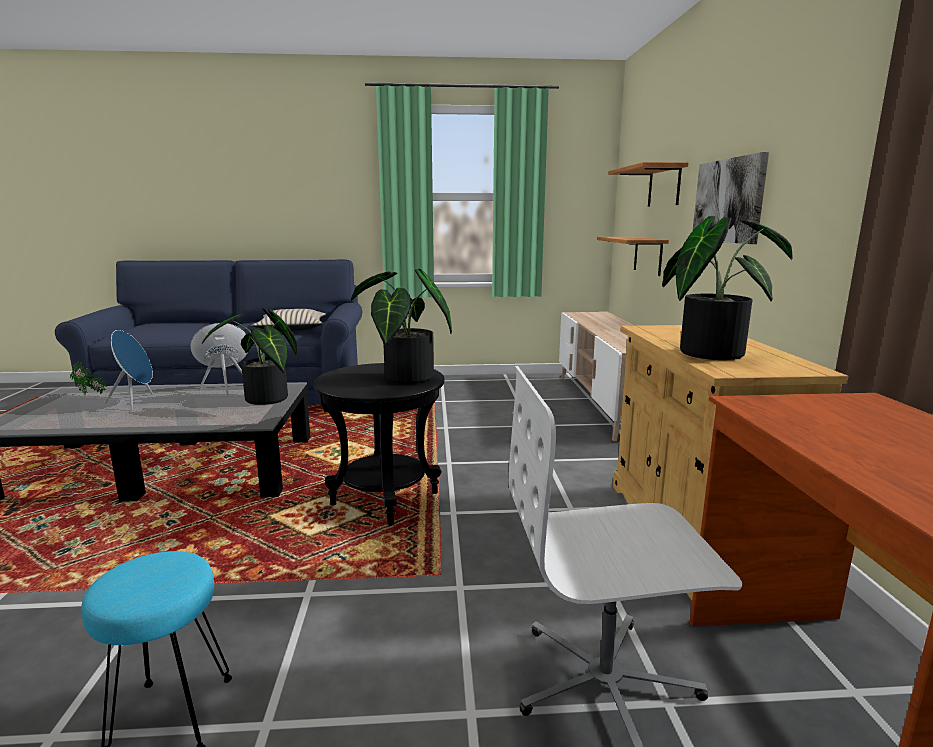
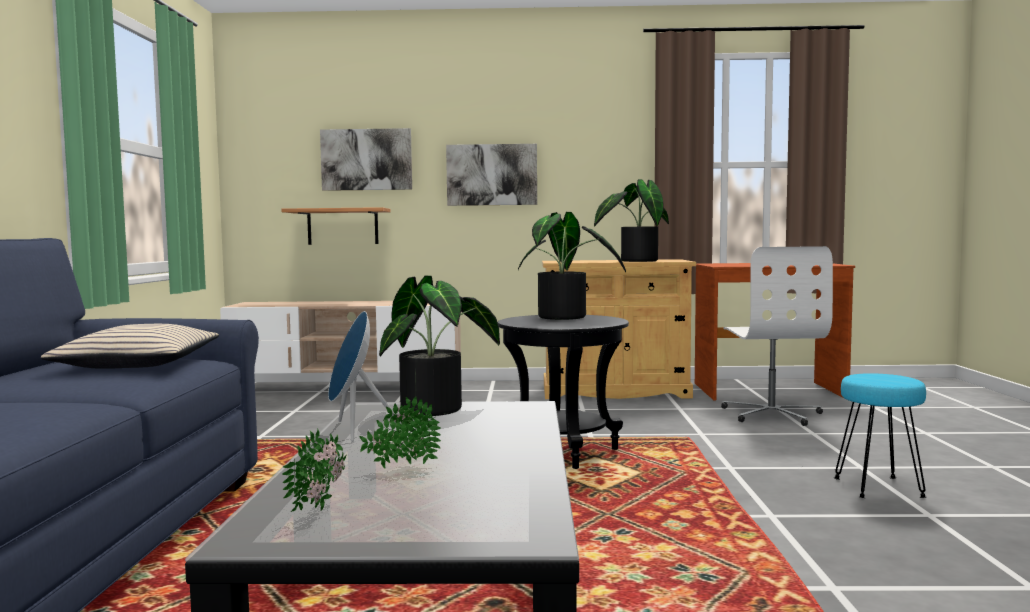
camera: 85 degrees left, 10 degrees down
blue speaker [104,330,153,410] -> potted plant [359,396,441,468]
shelf [608,162,689,207] -> picture [320,128,412,191]

